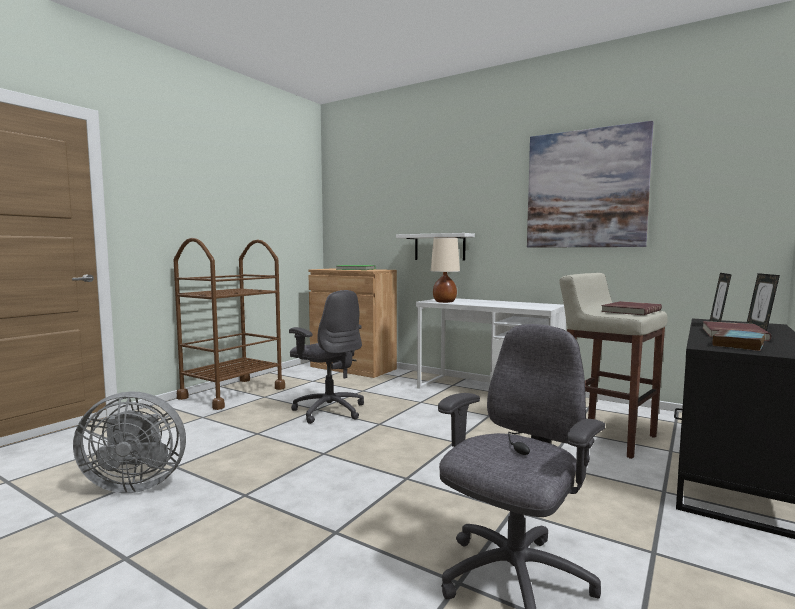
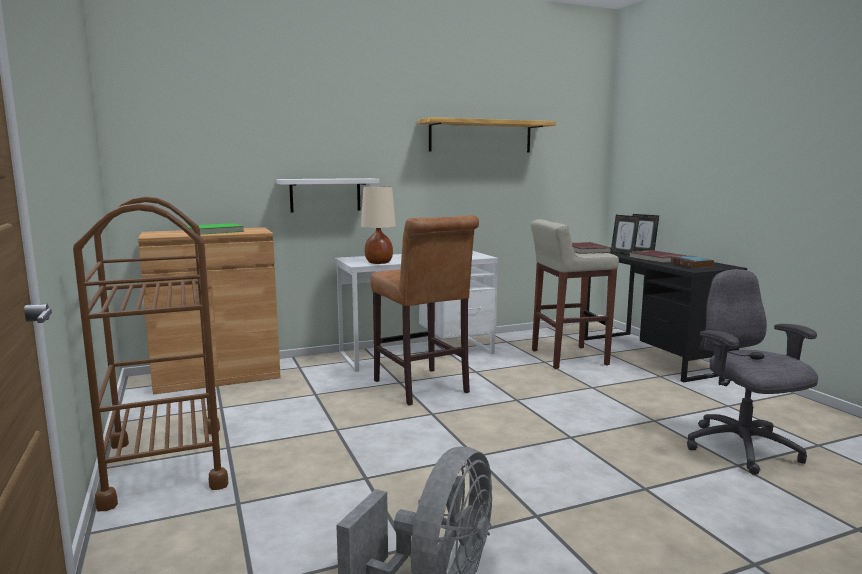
camera: 55 degrees left, 5 degrees up
grey office chair [289,290,364,424] -> none
picture [527,121,653,248] -> shelf [418,117,556,153]
none -> brown stool [370,215,479,405]

